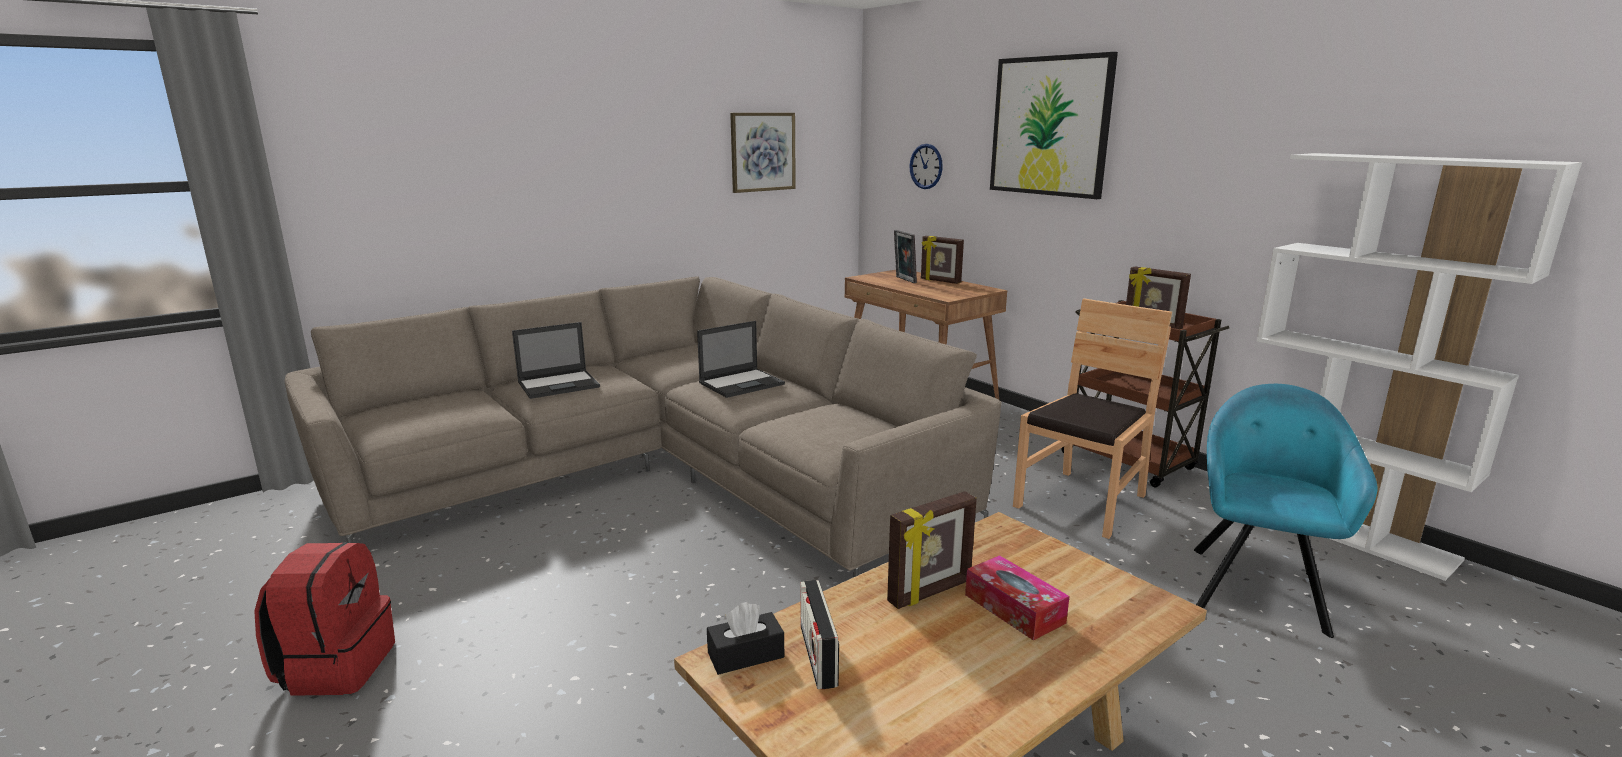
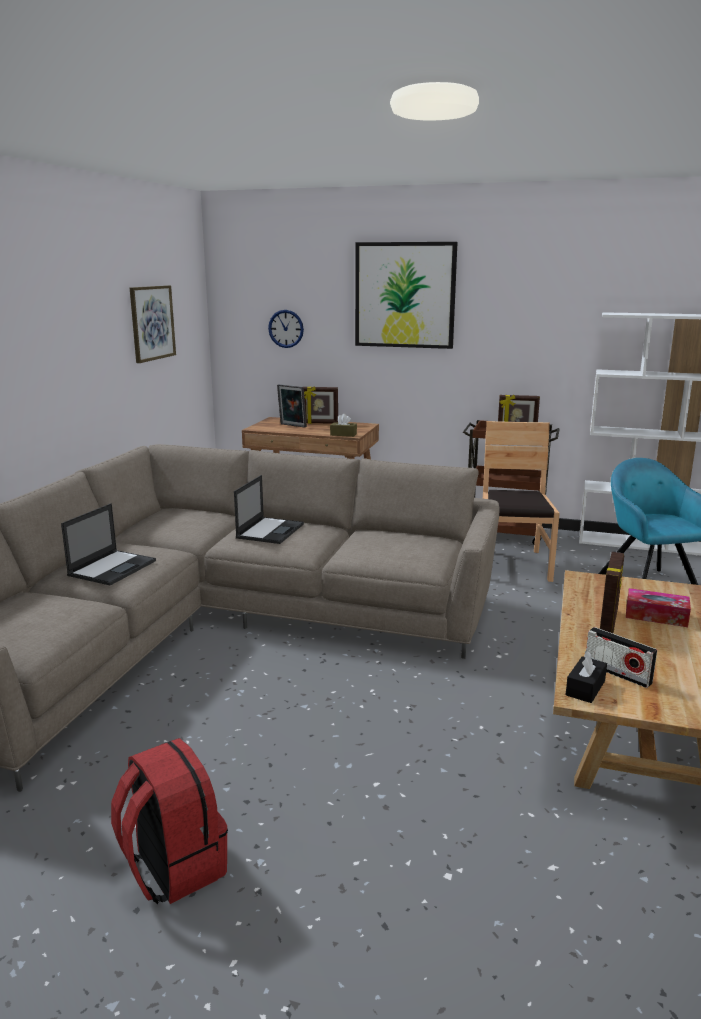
camera: 35 degrees left, 0 degrees up
none -> brown tissue box [330,414,357,437]

